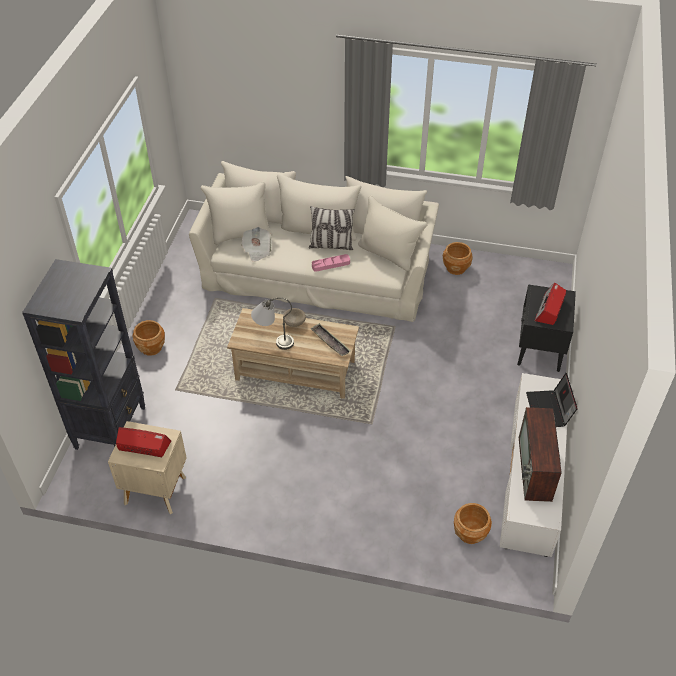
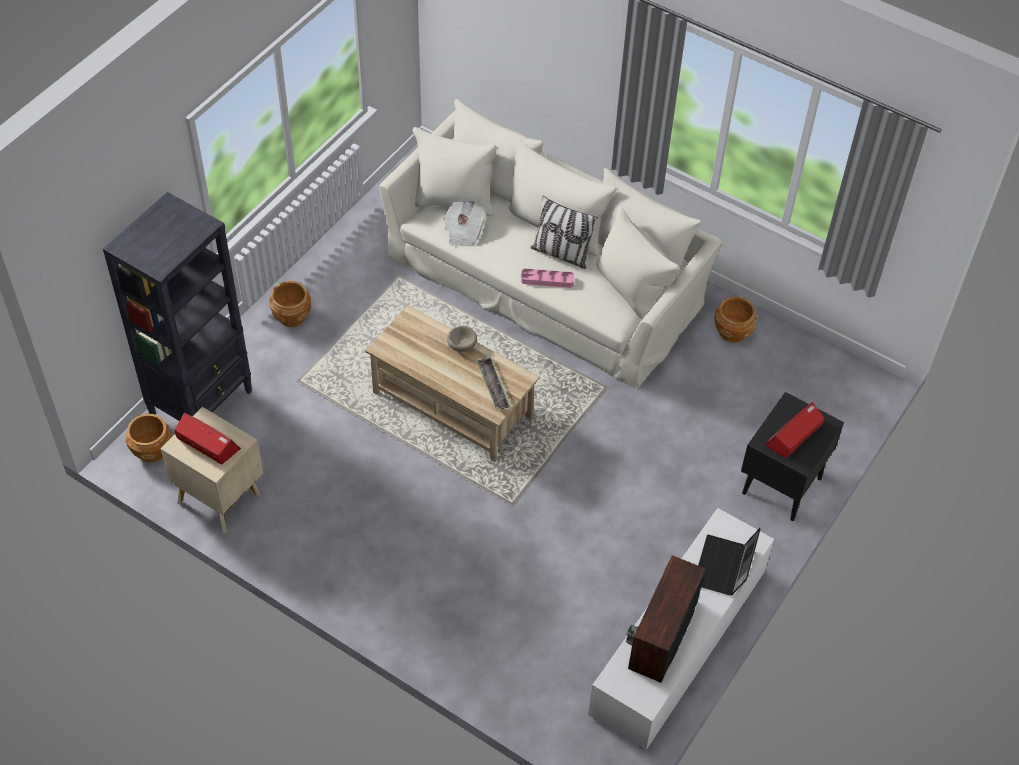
camera: 20 degrees right, 5 degrees up
grey table lamp [251,297,294,350] -> none
brown planter [454,503,492,544] -> brown planter moved to [125,414,172,462]

